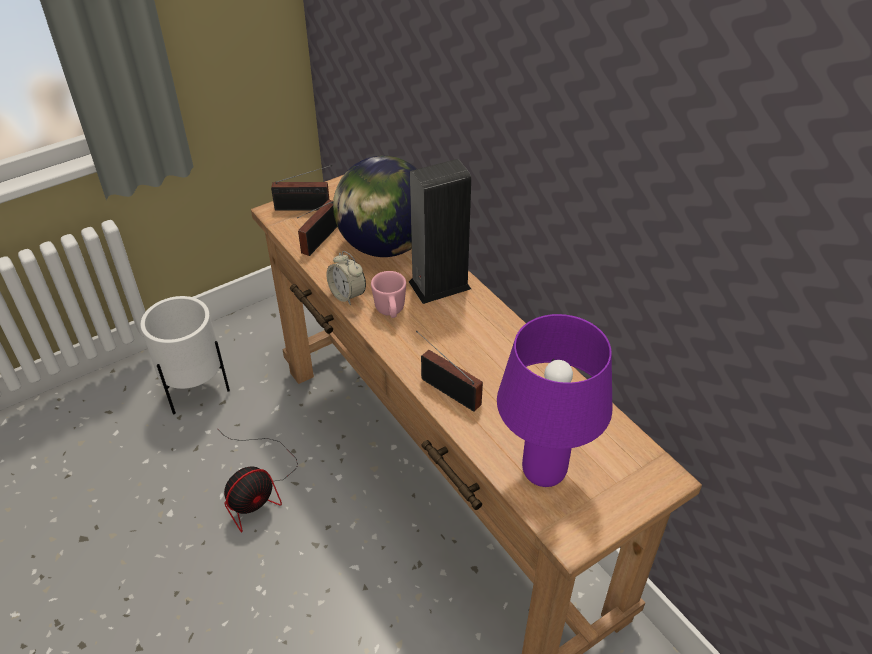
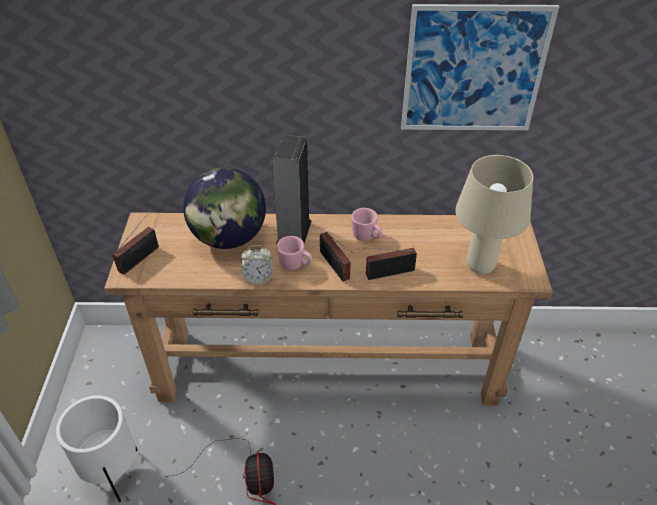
camera: 55 degrees left, 0 degrees up
radio [297,200,337,256] -> radio moved to [320,232,352,282]
purple table lamp [497,314,612,487] -> beige table lamp [455,155,533,274]
none -> pink mug [351,208,382,241]
none -> picture [401,4,559,130]

